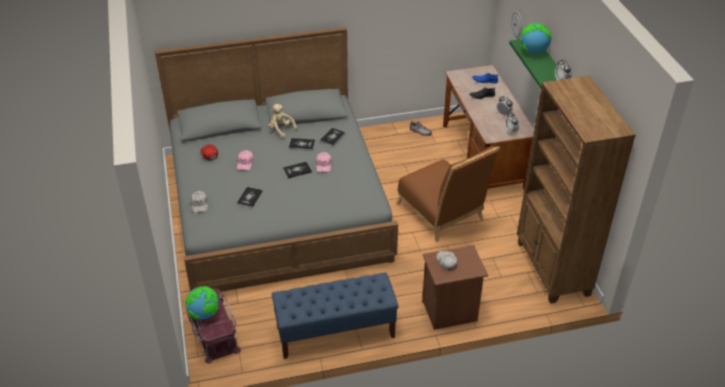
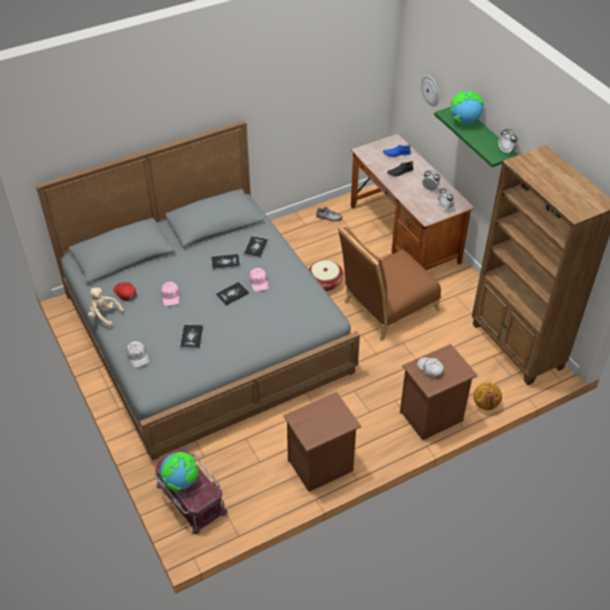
camera: 15 degrees left, 5 degrees up
beige plush toy [268,104,297,138] -> beige plush toy moved to [88,287,124,327]
blue bench [272,272,399,359] -> brown nightstand [283,392,361,492]
brown chair [397,146,500,242] -> brown chair turned 105 degrees clockwise [338,226,441,341]
none -> basket [309,260,343,291]
none -> basketball [474,382,502,410]

